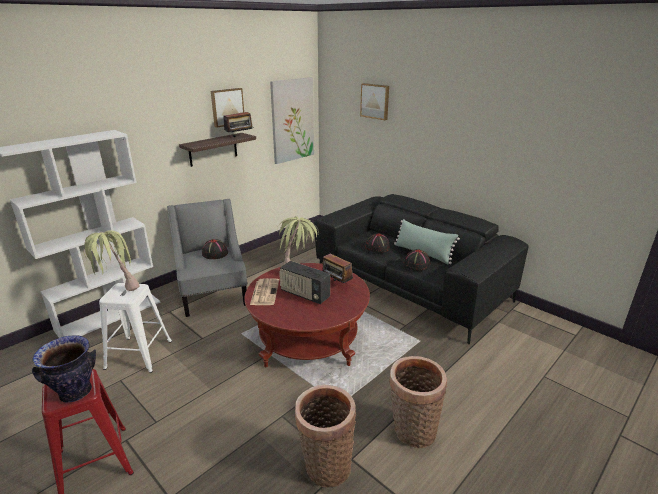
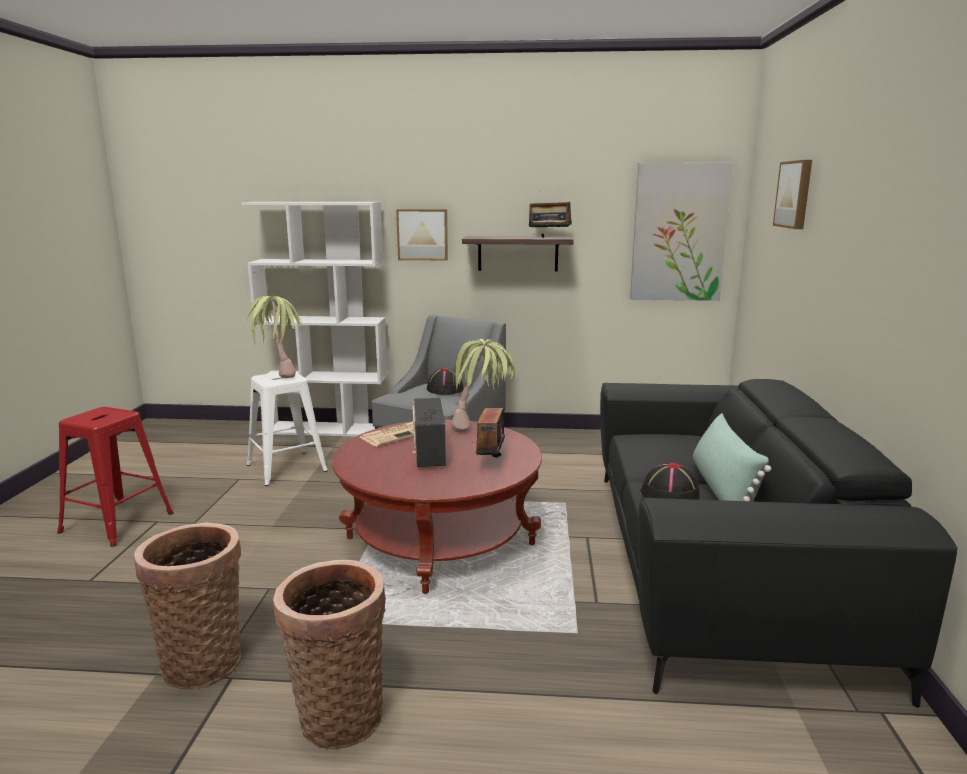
camera: 50 degrees right, 10 degrees down
vase [32,335,96,403] -> none
picture [211,88,244,128] -> picture moved to [396,209,448,261]
black hat [365,233,390,253] -> none

